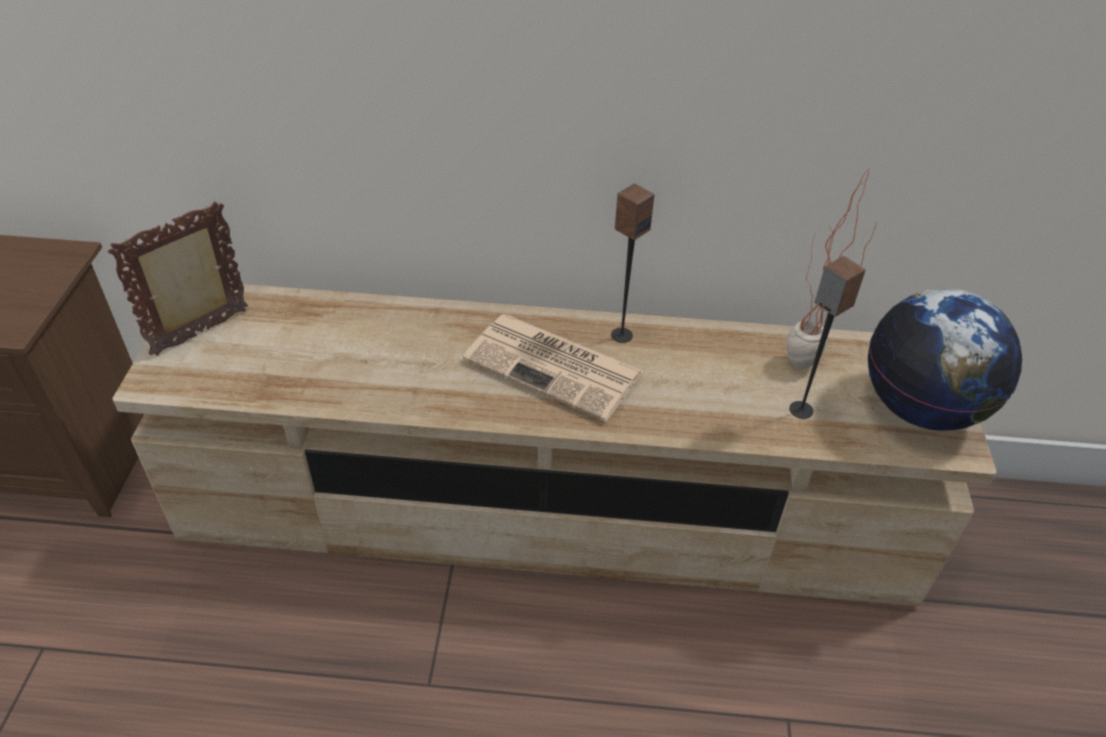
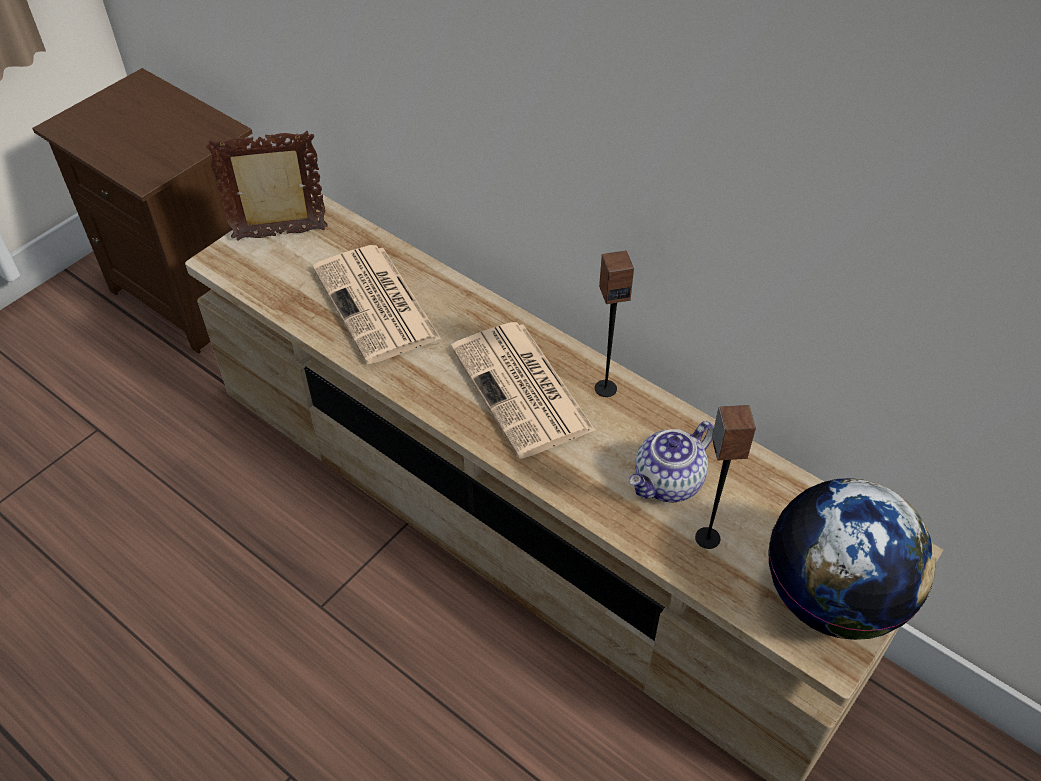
camera: 35 degrees right, 5 degrees up
potted plant [787,166,876,369] -> none
none -> newspaper [313,245,441,364]
none -> teapot [629,421,714,502]

